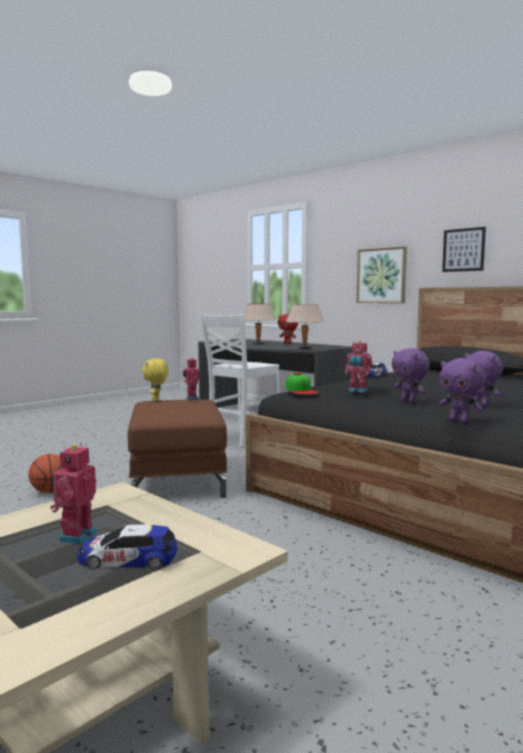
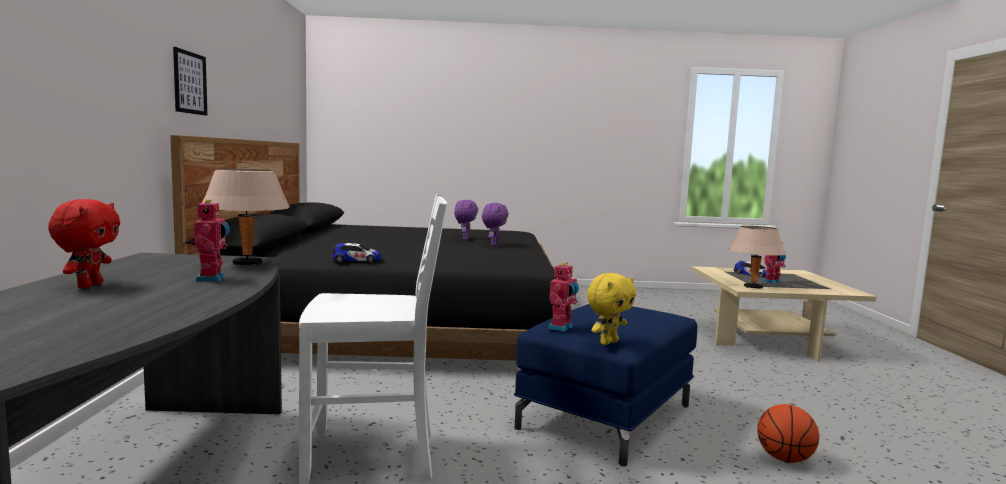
camera: 135 degrees left, 0 degrees up
brown ottoman [128,399,227,498] -> blue ottoman [514,304,697,466]
beige table lamp [243,304,276,345] -> beige table lamp moved to [729,226,786,289]
cap [285,372,319,395] -> none
toy robot [345,340,373,393] -> toy robot moved to [194,199,230,282]
picture [356,246,407,303] -> none
purple plush toy [439,358,485,423] -> none

